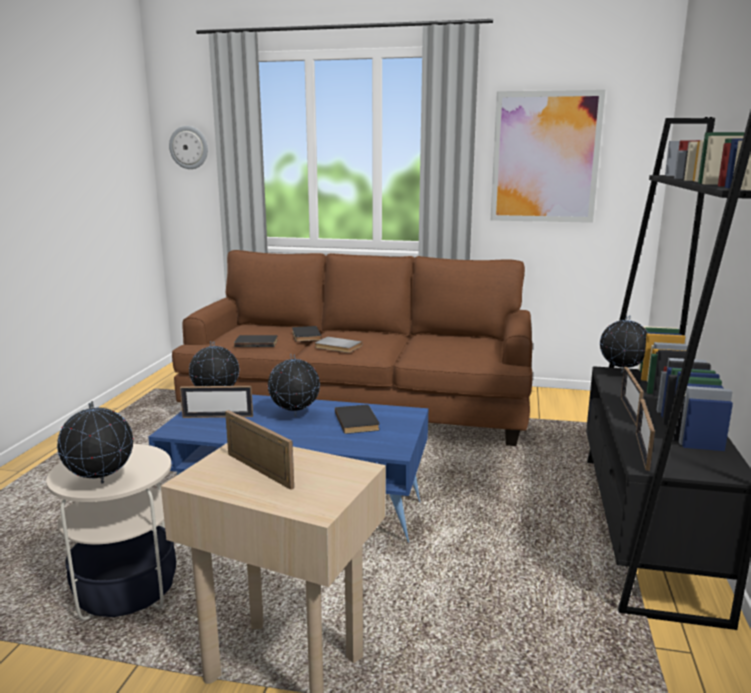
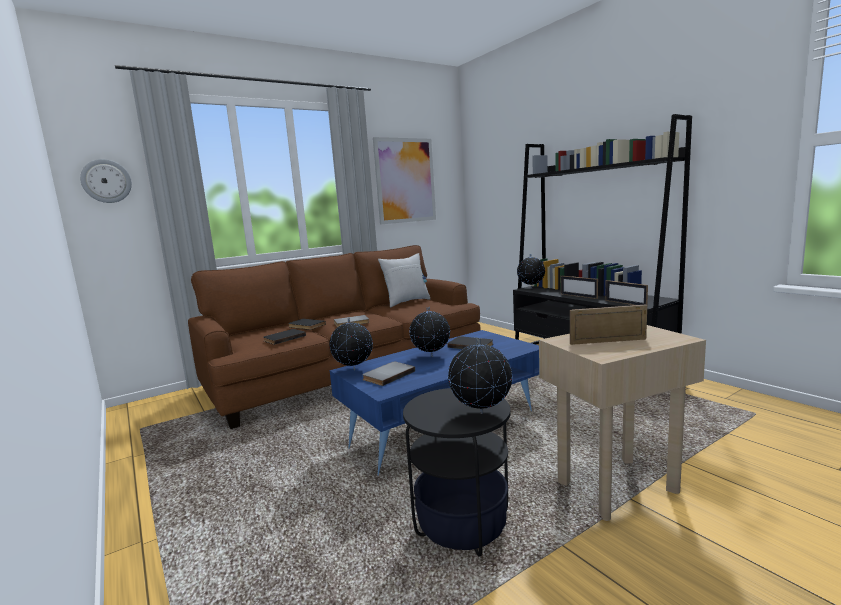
camera: 45 degrees left, 5 degrees down
beige side table [46,444,176,621] -> black side table [403,388,511,557]
picture frame [180,386,253,418] -> grey book [362,362,415,386]
none -> grey pillow [378,253,431,307]

